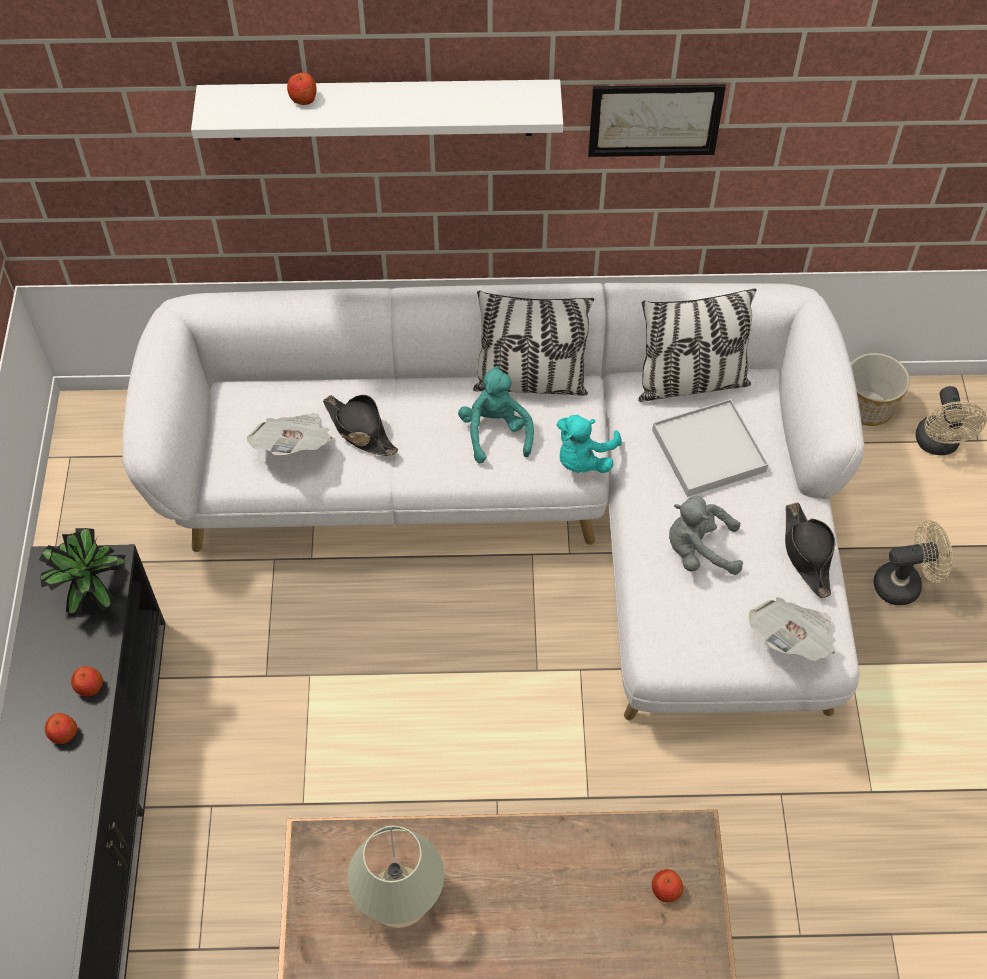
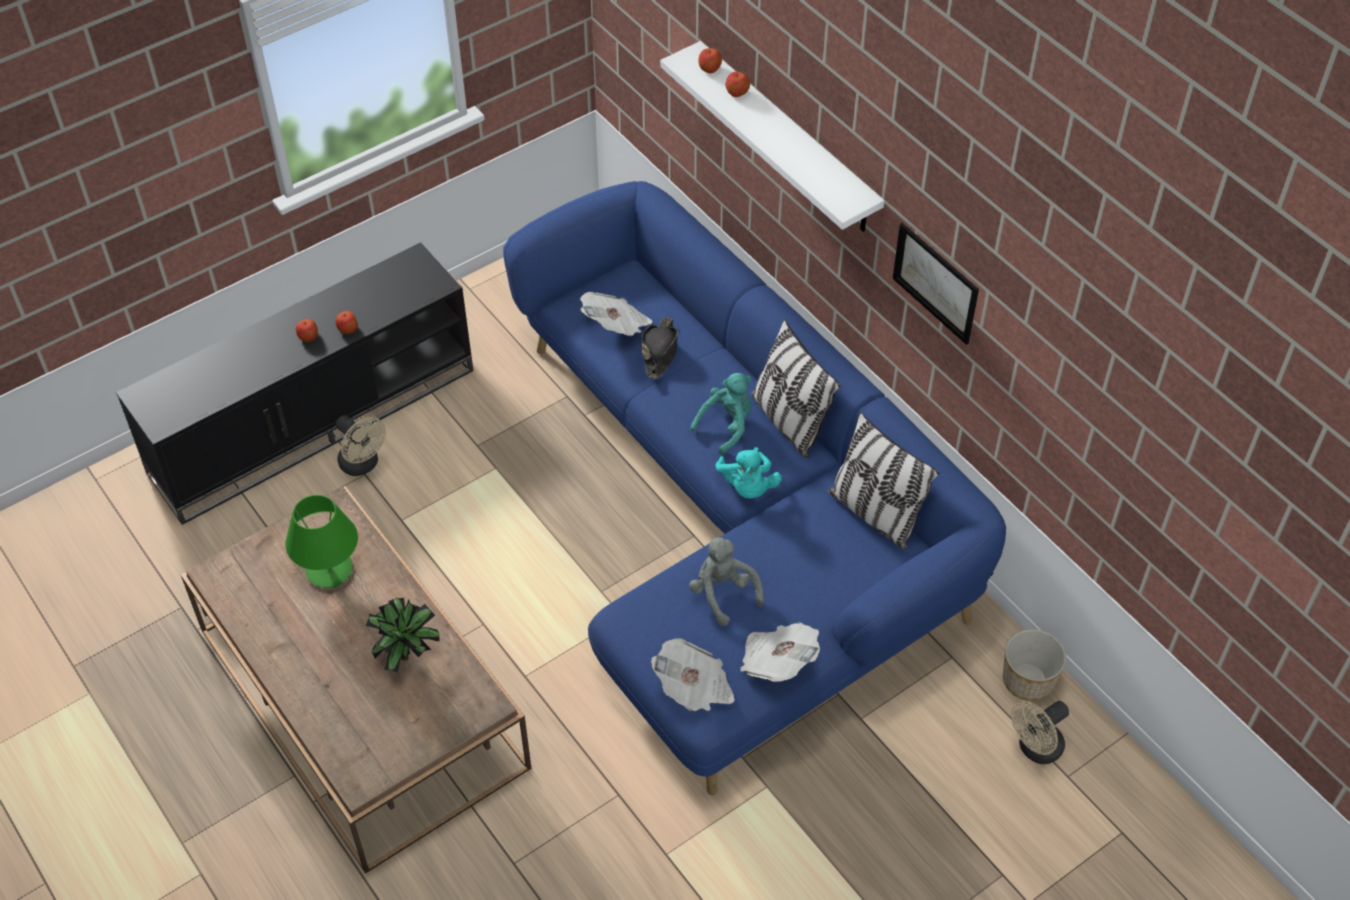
camera: 55 degrees right, 5 degrees down
potted plant [39,528,126,616] -> potted plant moved to [366,598,440,672]
white sofa [122,283,865,720] -> blue sofa [503,181,1006,795]
beige table lamp [347,826,444,928] -> green table lamp [285,495,358,588]
turquoise plush toy [557,415,622,473] -> turquoise plush toy turned 90 degrees counterclockwise [715,447,782,499]
white tray [652,399,768,497] -> none
apple [652,869,683,903] -> apple moved to [698,48,722,73]
black hat [785,503,835,598] -> newspaper [740,622,820,682]
beige fan [874,520,953,605] -> beige fan moved to [336,415,386,476]

